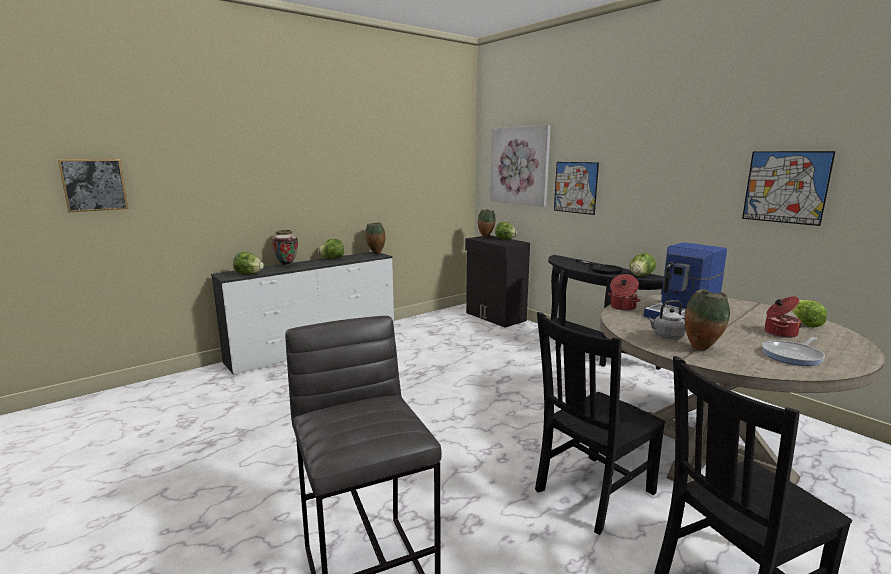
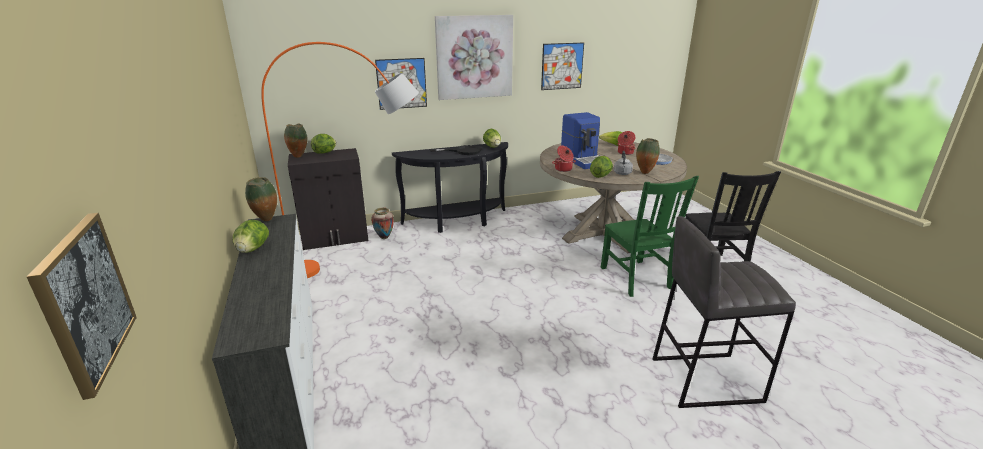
camera: 70 degrees left, 10 degrees up
lettuce [233,252,264,275] -> lettuce moved to [590,156,613,178]
vase [272,230,298,266] -> vase moved to [371,207,394,239]
picture [490,125,551,207] -> picture moved to [435,15,513,100]
black chair [535,312,666,535] -> green chair [601,176,699,297]
none -> orange floor lamp [261,42,419,278]

